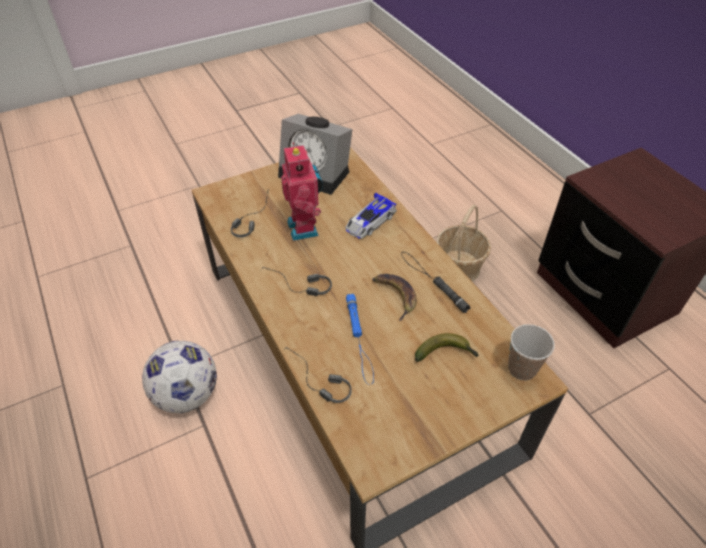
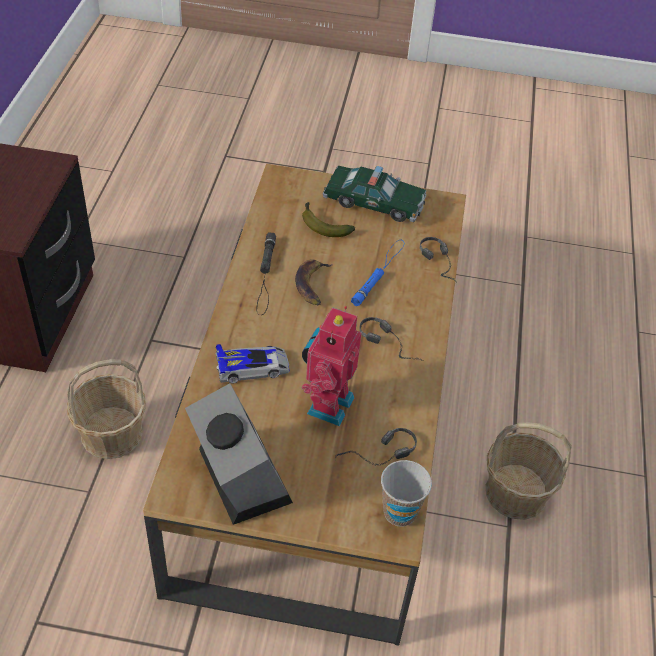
camera: 145 degrees left, 0 degrees up
football [142,341,217,413] -> basket [486,423,572,520]
cup [508,324,555,380] -> cup moved to [381,460,432,526]
none -> toy car [323,166,426,222]

